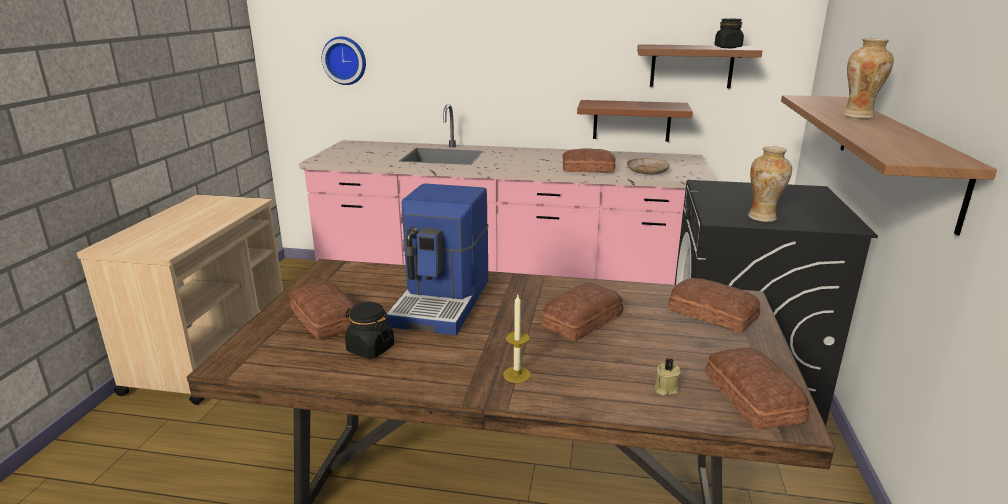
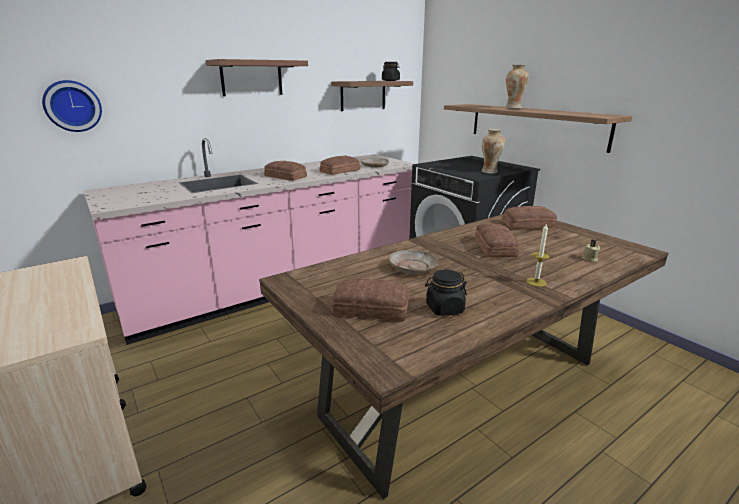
camera: 45 degrees left, 0 degrees up
coffee machine [386,183,488,335] -> beige plate [389,250,438,274]
brown shelf [577,100,693,142] -> brown shelf moved to [205,59,308,96]
bread [705,348,809,430] -> bread moved to [264,161,307,181]

